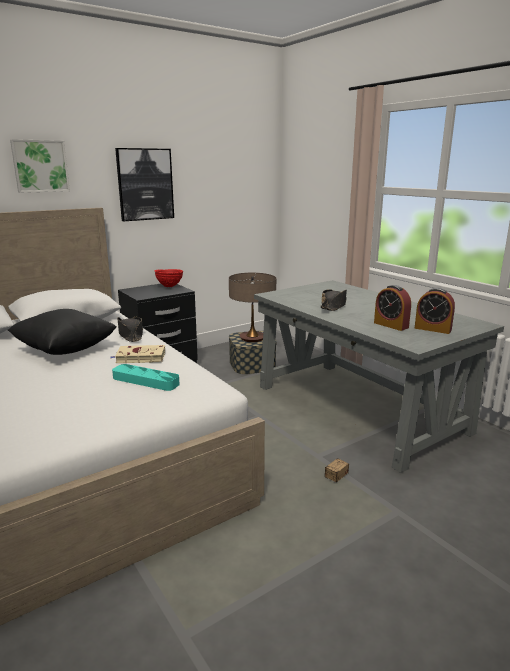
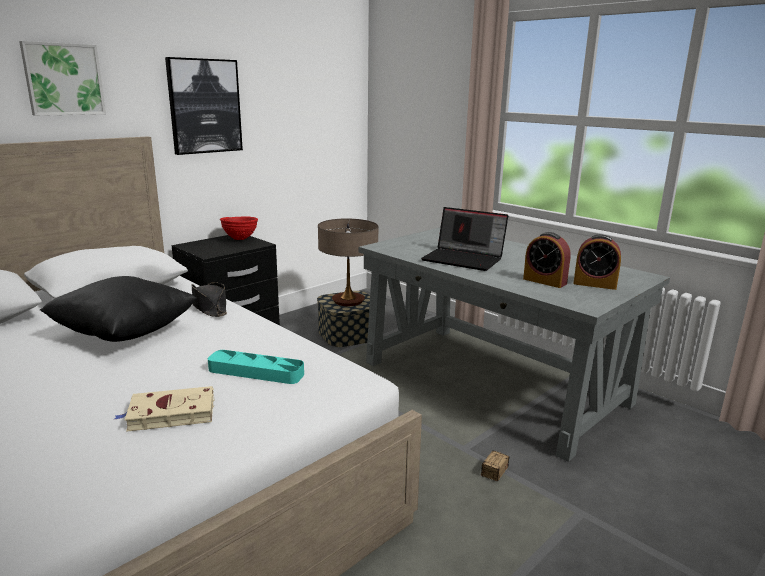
camera: 10 degrees left, 0 degrees up
beige book [111,345,166,363] -> beige book moved to [113,386,215,432]
black hat [321,289,347,311] -> laptop [421,207,508,271]

